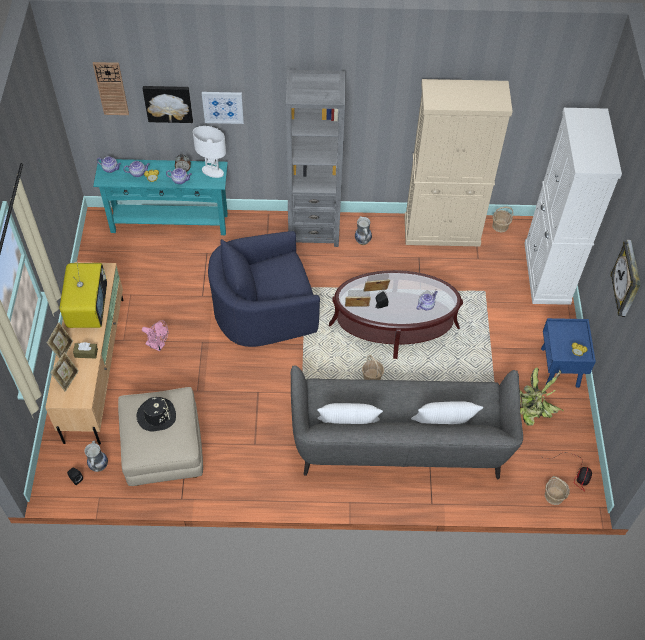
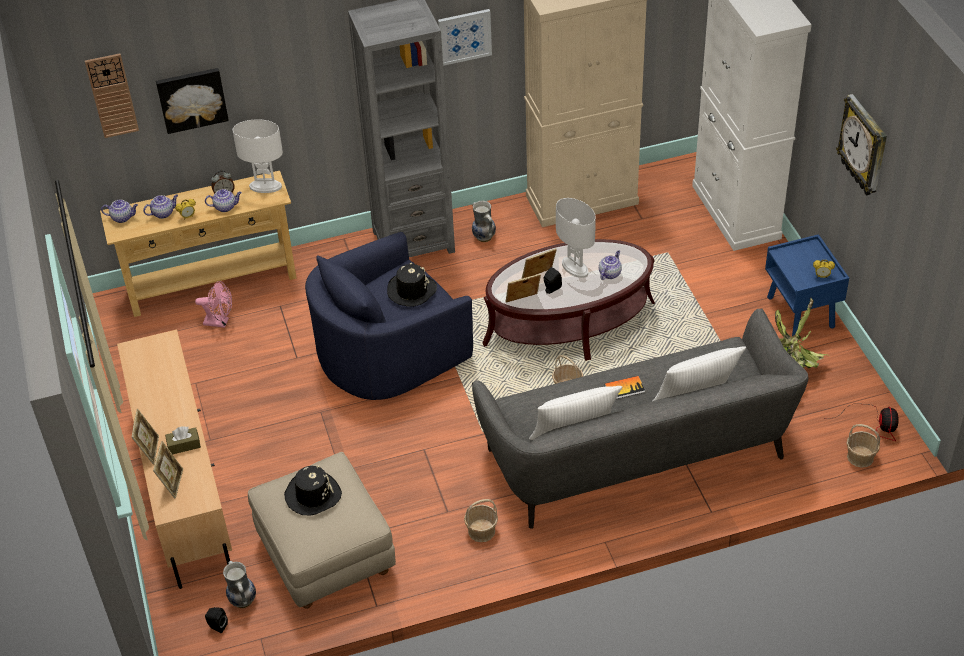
camera: 15 degrees left, 10 degrees down
television [60,259,107,328] -> none
turquoise console table [93,159,228,235] -> beige console table [100,171,297,317]
pink fan [142,320,168,352] -> pink fan moved to [195,281,232,328]
picture [202,92,244,124] -> picture moved to [438,9,492,66]
basket [492,207,513,233] -> basket moved to [464,499,498,542]
none -> black hat [387,262,437,307]
none -> white table lamp [556,198,596,278]
none -> book [605,376,645,399]

